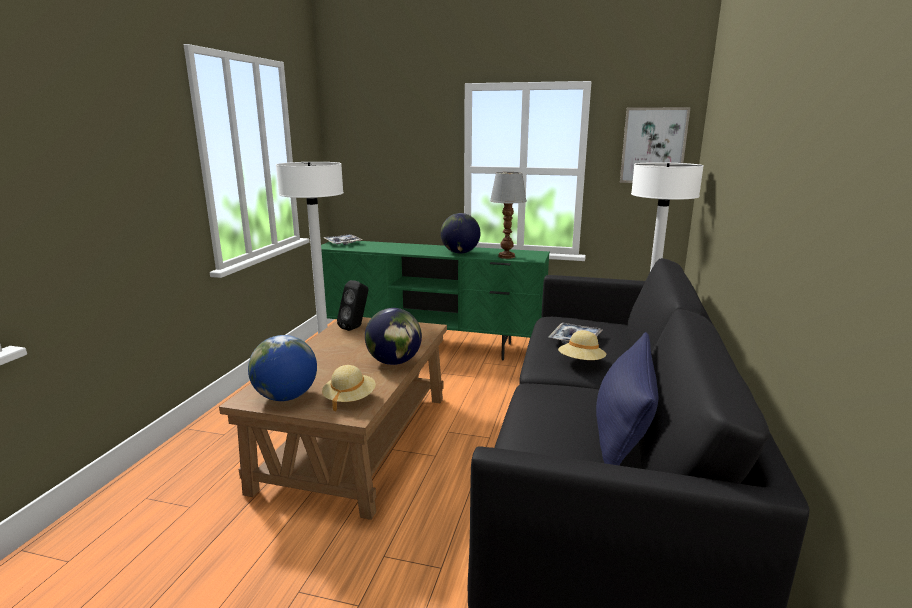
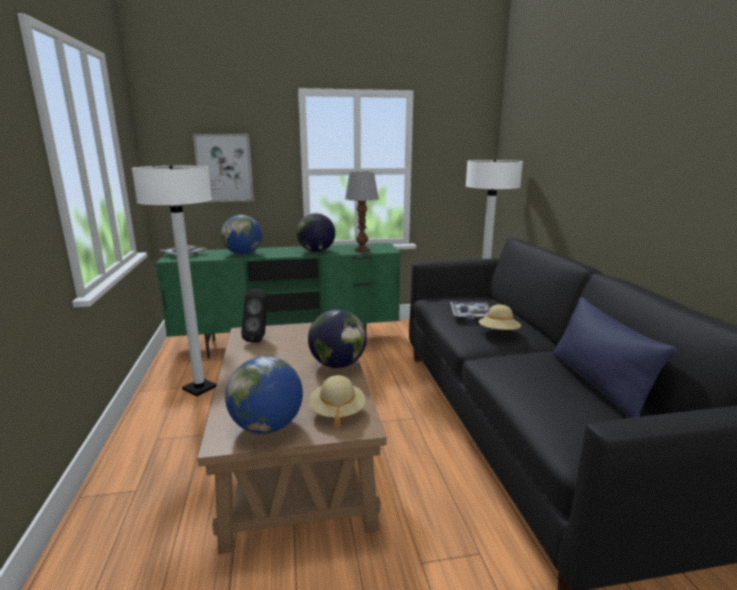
camera: 25 degrees left, 0 degrees up
picture [620,107,691,183] -> picture moved to [193,134,254,202]
none -> globe [221,215,262,255]

